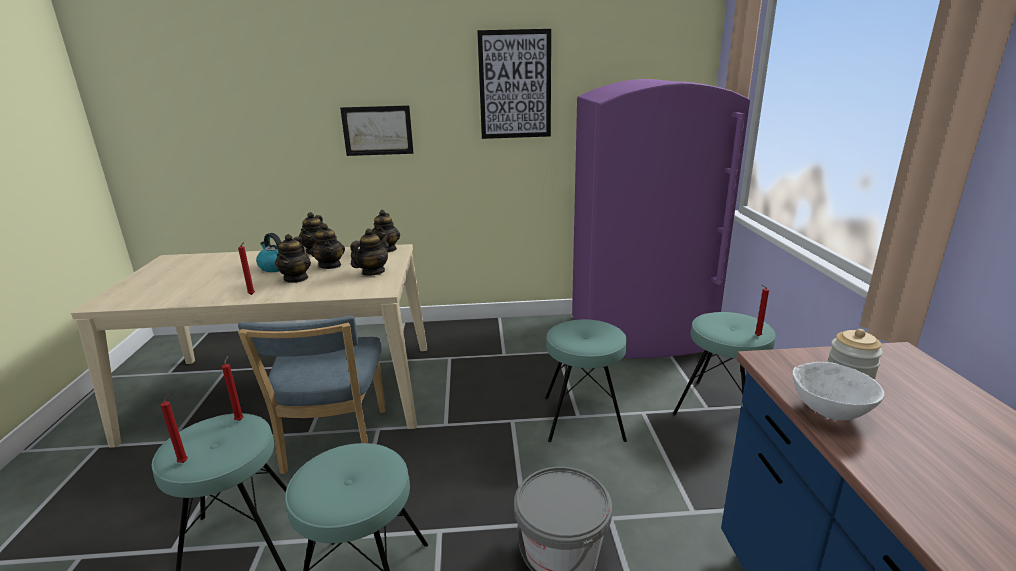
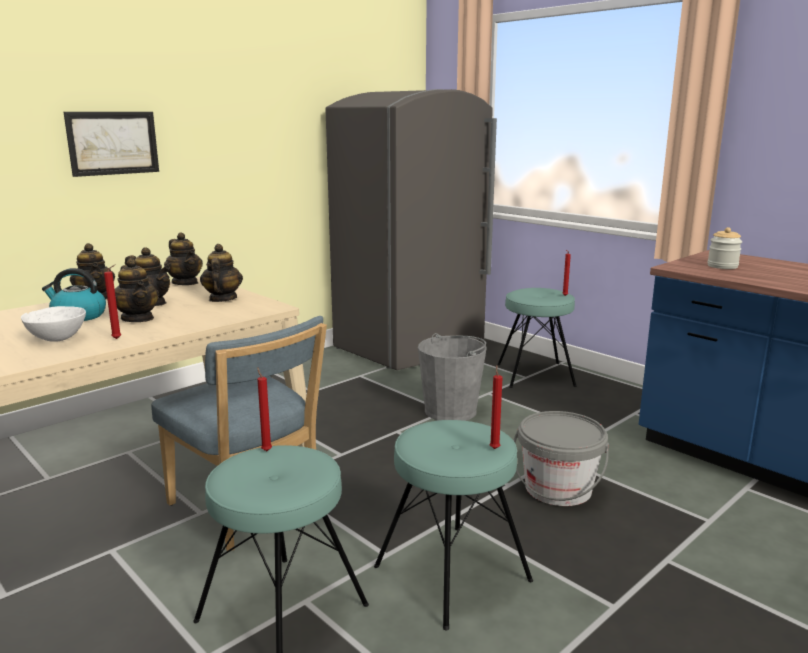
camera: 40 degrees left, 5 degrees down
red candle [160,392,188,463] -> red candle moved to [490,365,503,449]
picture [477,29,551,139] -> none
turquoise stool [545,319,627,442] -> grey bucket [418,333,486,421]
purple fridge [572,79,750,358] -> grey fridge [325,89,497,370]
white bowl [792,362,885,421] -> white bowl moved to [21,306,86,342]

